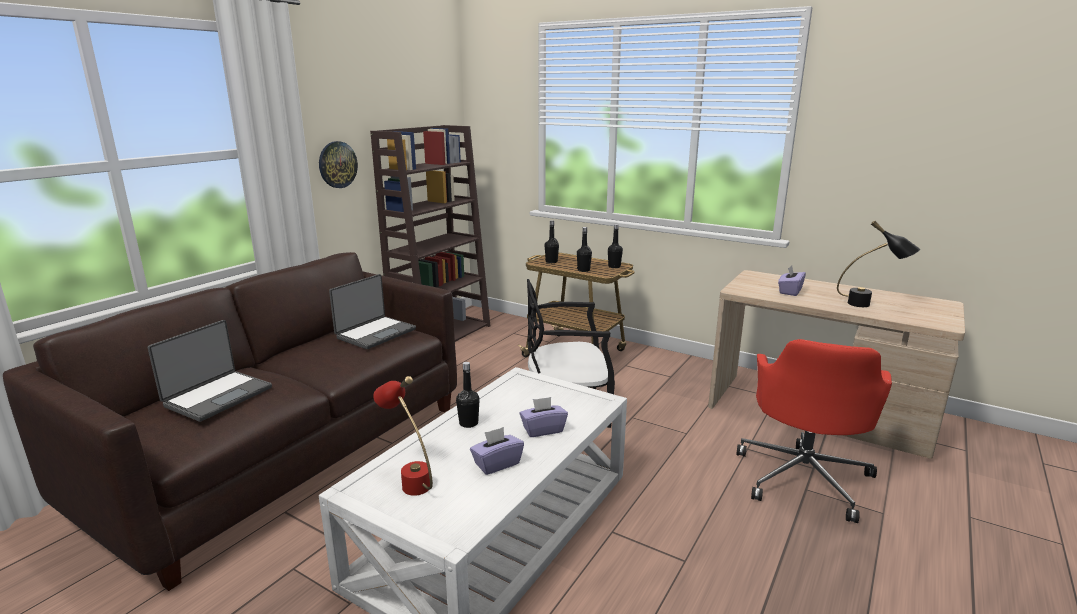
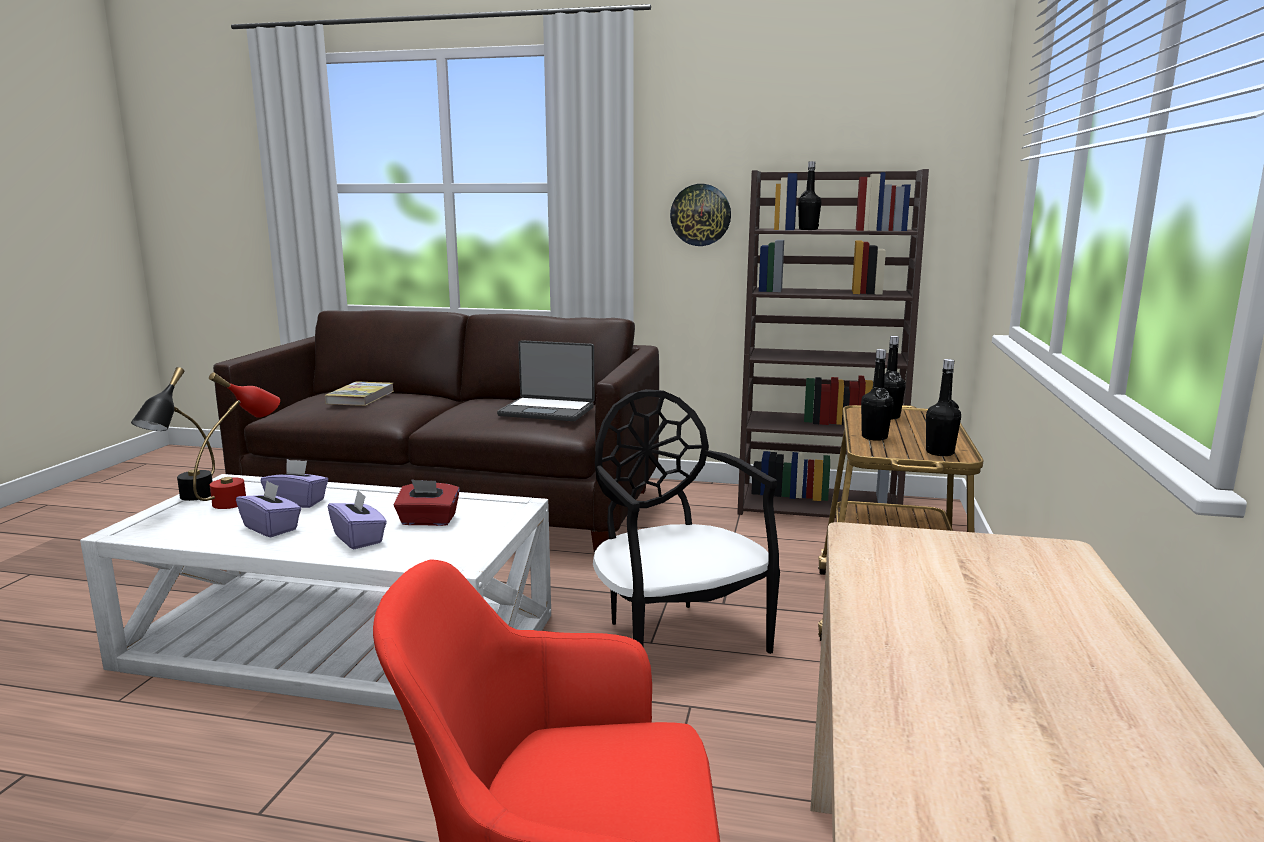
camera: 70 degrees right, 5 degrees down
laptop [148,320,272,422] -> book [325,381,394,406]
black bottle [456,362,480,428] -> black bottle moved to [798,161,821,230]
purple tissue box [778,265,806,296] -> purple tissue box moved to [261,459,328,508]
black table lamp [837,221,920,307] -> black table lamp moved to [131,367,215,501]
none -> red tissue box [393,479,460,526]

